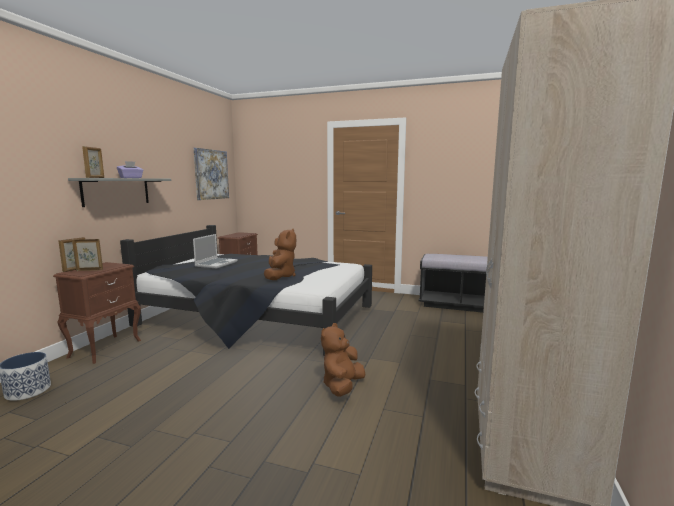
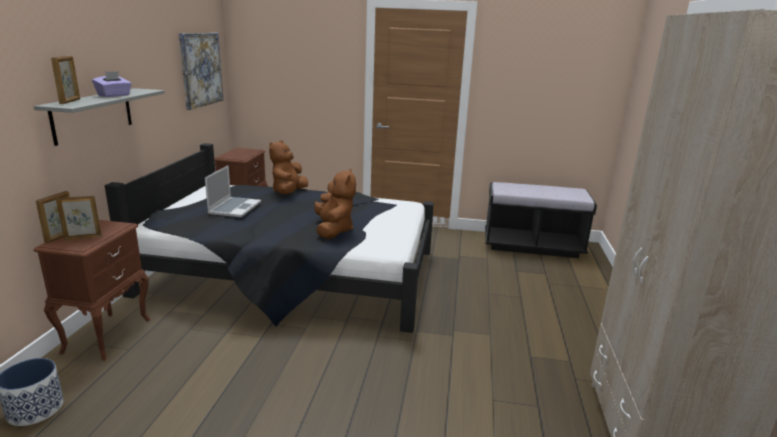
camera: 10 degrees left, 10 degrees up
brown plush toy [321,323,366,397] -> brown plush toy moved to [269,140,308,194]

